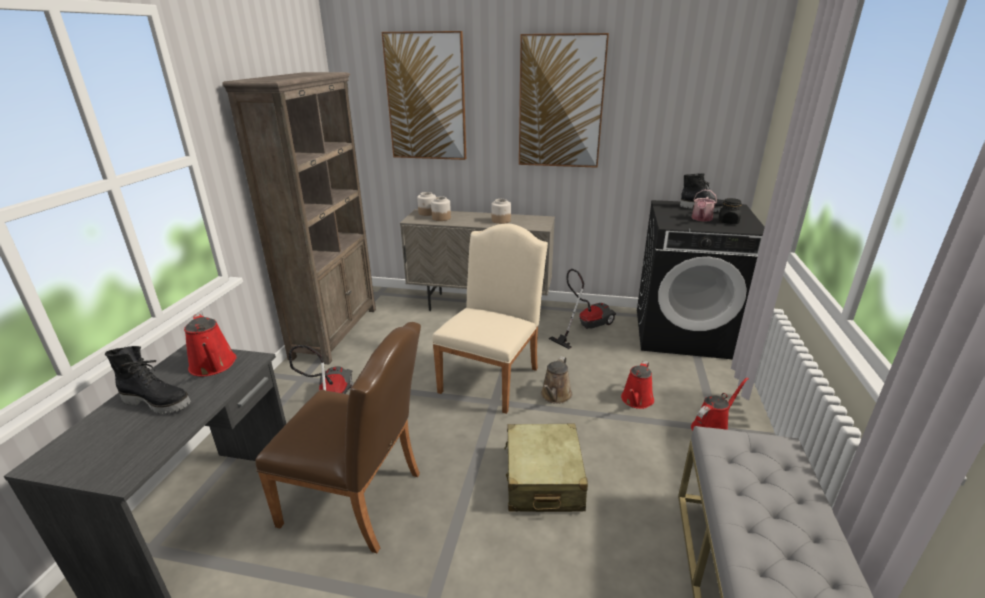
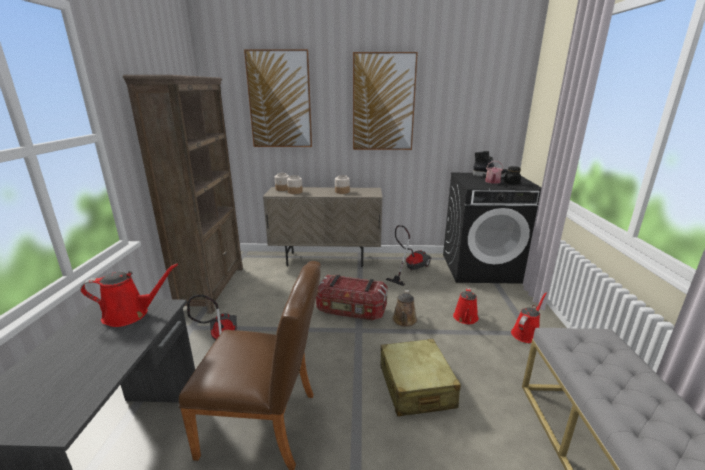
camera: 10 degrees left, 5 degrees down
black boot [105,346,191,414] -> none
red watering can [184,313,237,376] -> red watering can turned 60 degrees counterclockwise [80,264,178,327]
beige chair [432,224,548,414] -> storage box [316,275,388,321]

